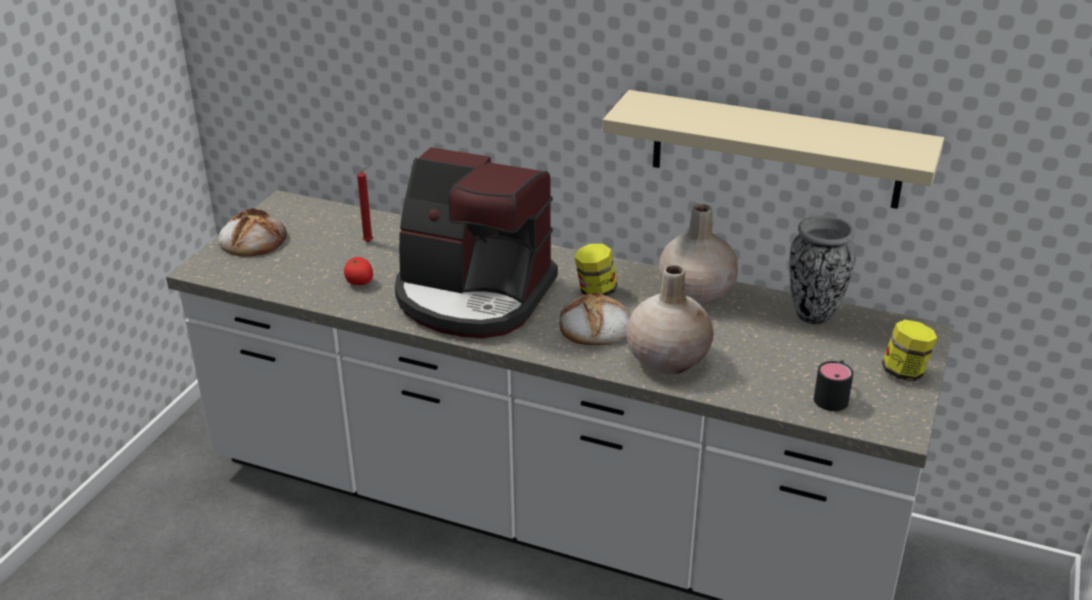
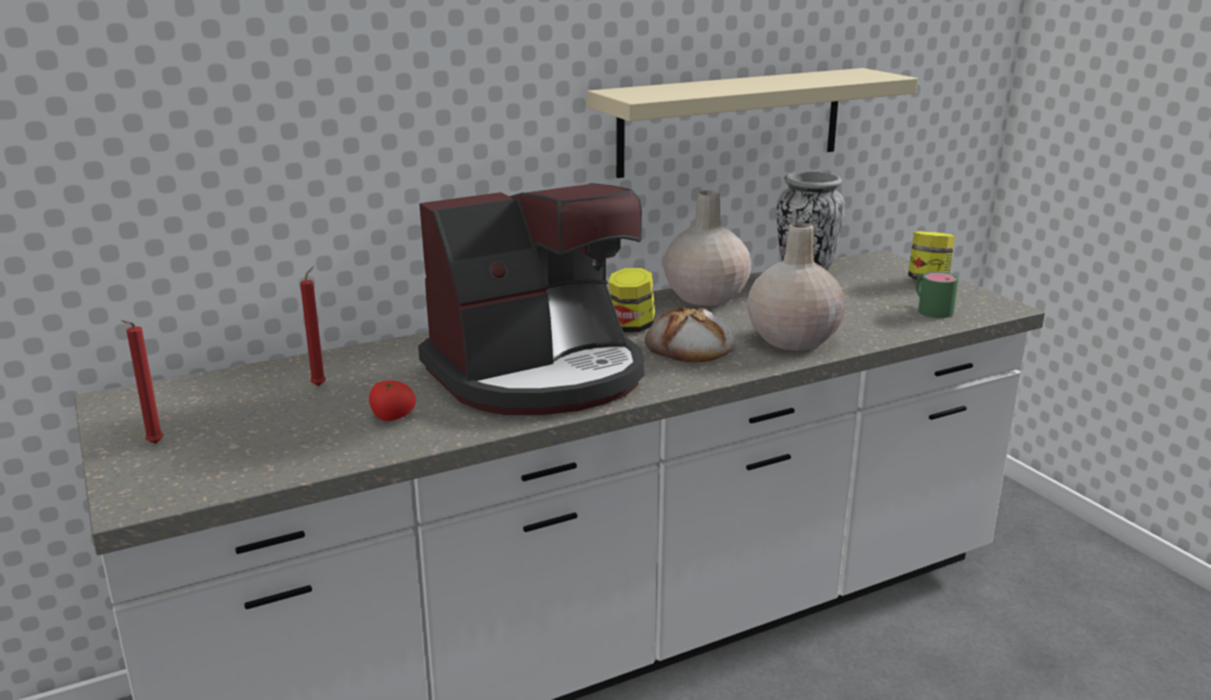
camera: 50 degrees left, 10 degrees down
bread [218,208,287,257] -> red candle [121,320,164,444]
black mug [814,360,853,411] -> green mug [915,272,959,318]

